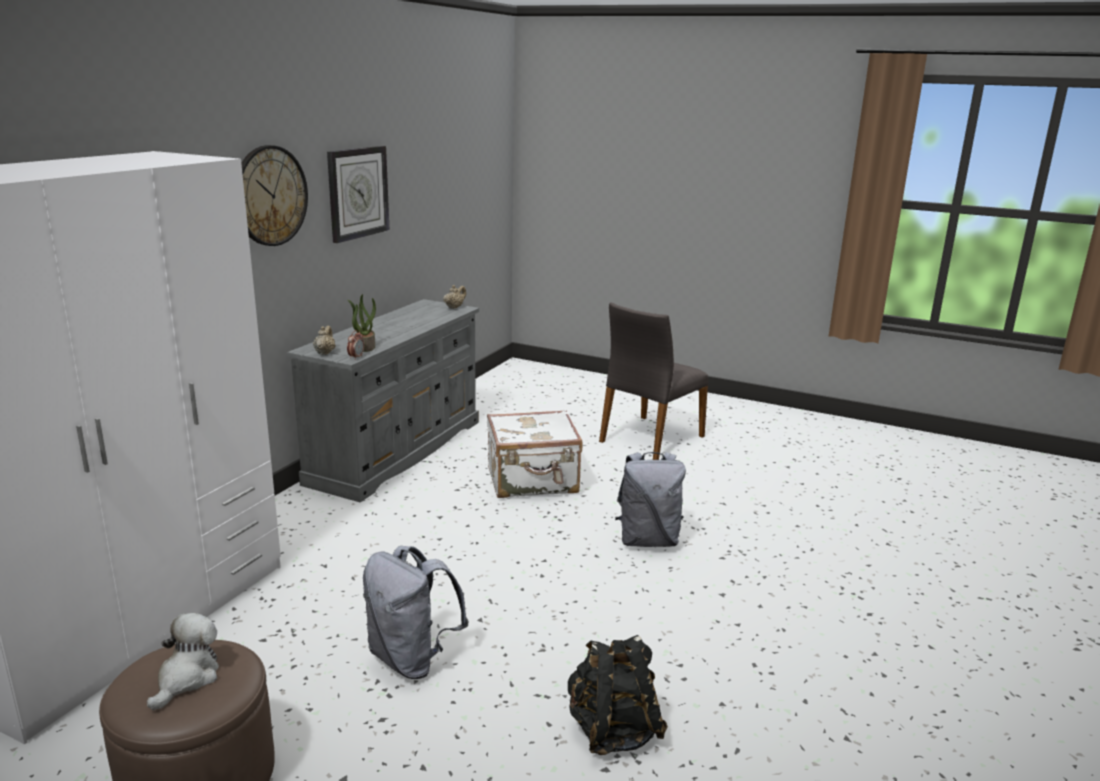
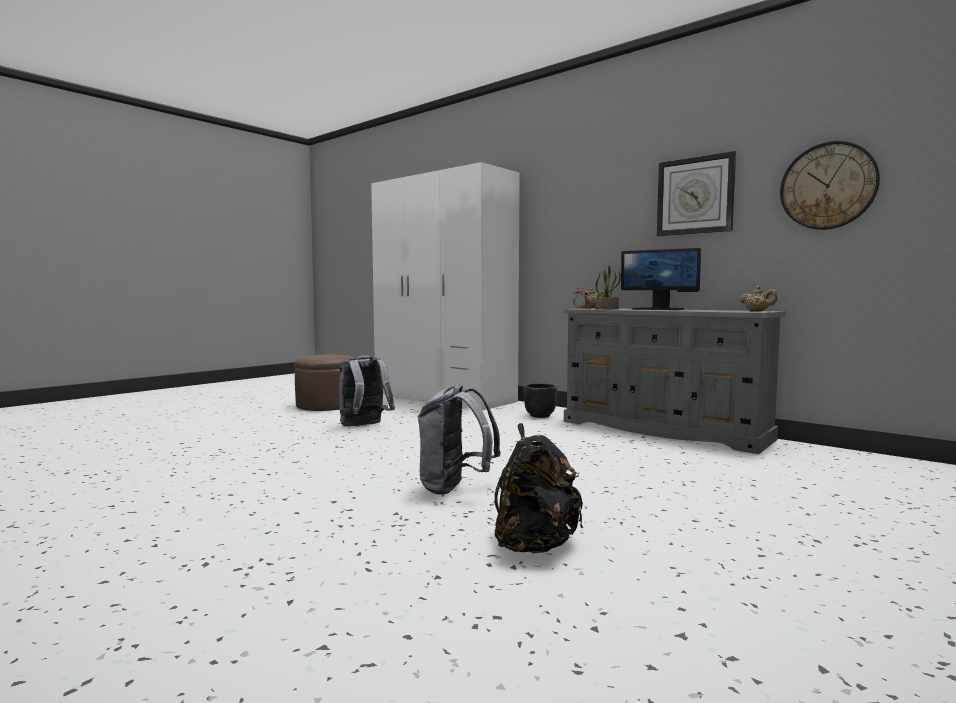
camera: 105 degrees right, 15 degrees down
plush toy [147,613,219,710] -> none
wall clock [241,145,308,246] -> wall clock moved to [780,141,880,230]
white suitcase [487,410,582,498] -> none
black backpack [568,635,668,755] -> black backpack moved to [495,423,583,554]
grey chair [599,302,708,460] -> none
none -> black planter [524,383,557,418]
none -> monitor [621,248,701,310]

